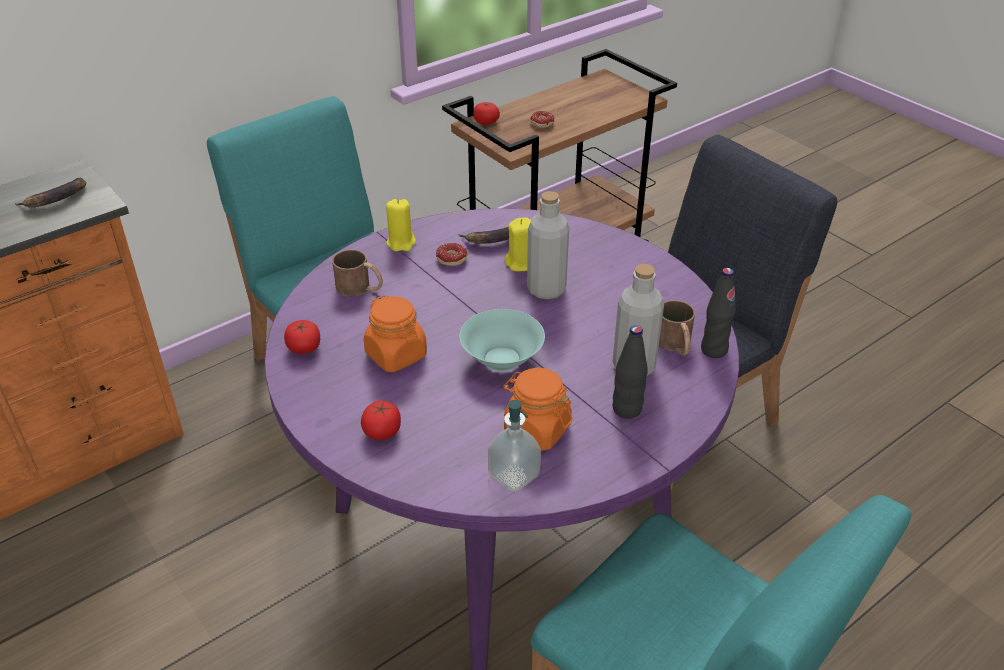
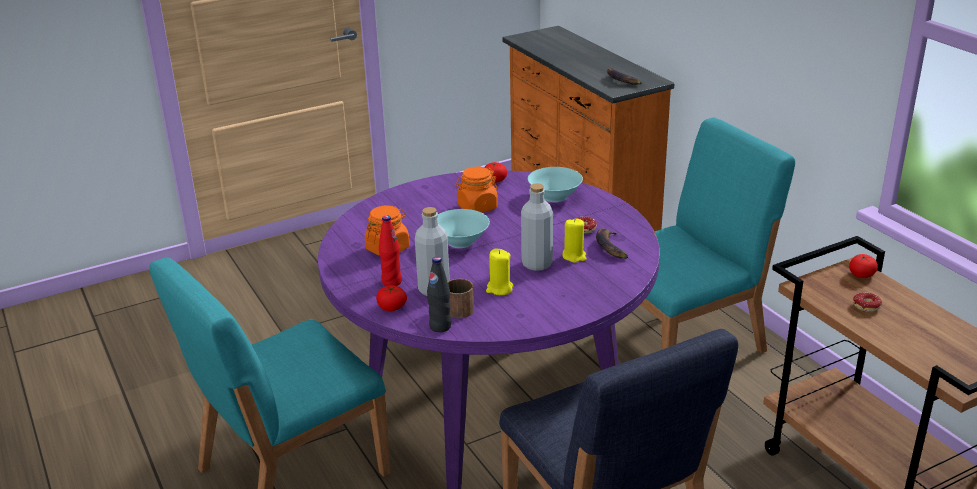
camera: 100 degrees right, 10 degrees down
brown mug [332,250,383,297] -> turquoise bowl [528,167,583,202]
tomato [361,401,401,440] -> tomato moved to [376,285,407,311]
yellow candle [386,199,416,251] -> yellow candle moved to [486,249,514,295]
soap dispenser [488,400,541,492] -> none
black bottle [613,325,648,418] -> red bottle [379,215,402,286]

